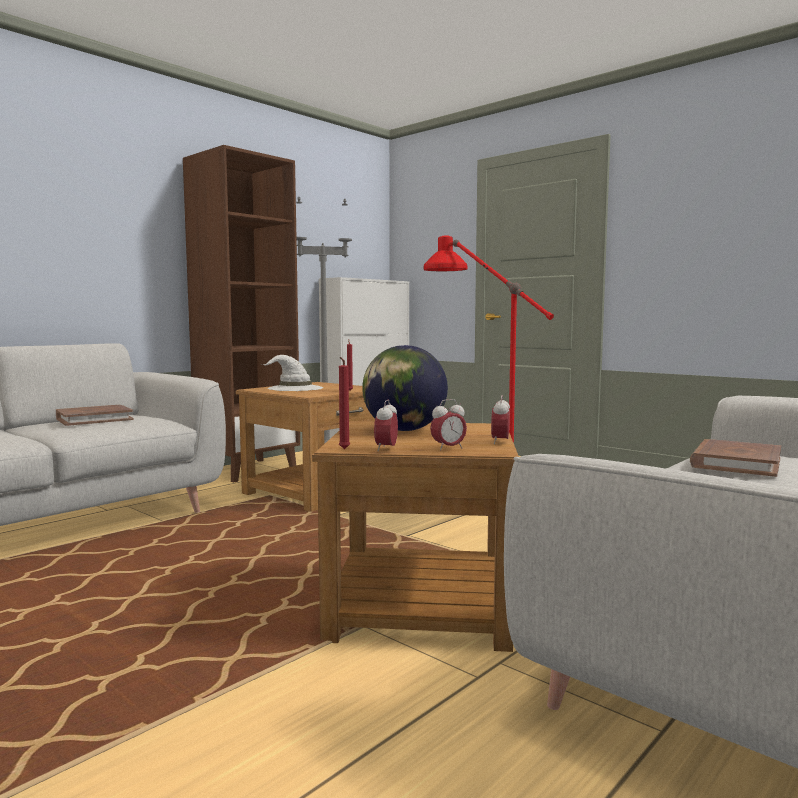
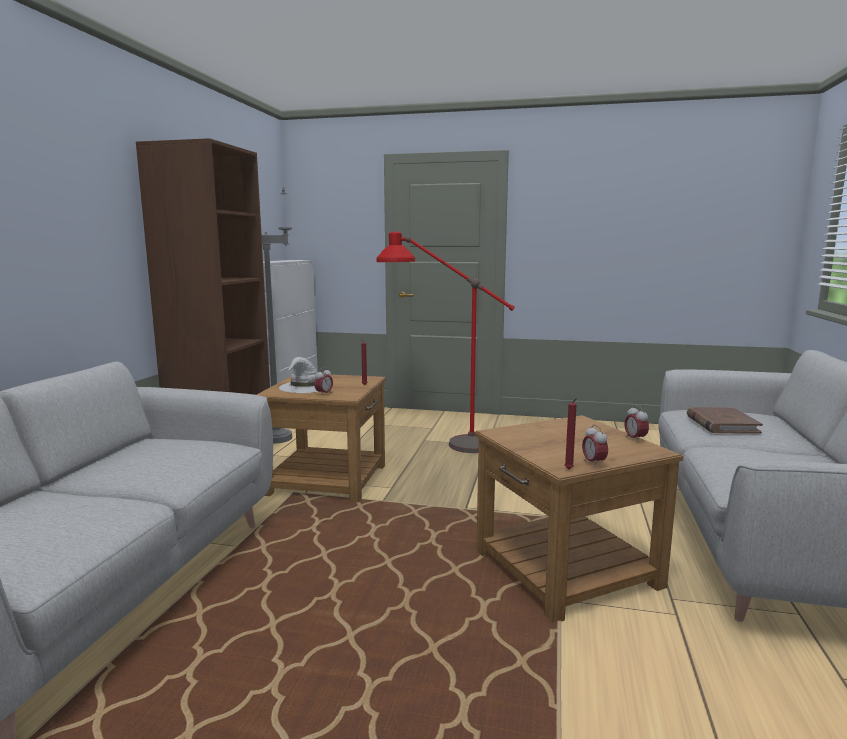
camera: 30 degrees left, 5 degrees up
brown book [56,405,134,426] -> none
globe [362,345,448,431] -> none
alarm clock [430,399,467,451] -> alarm clock moved to [314,367,333,396]

